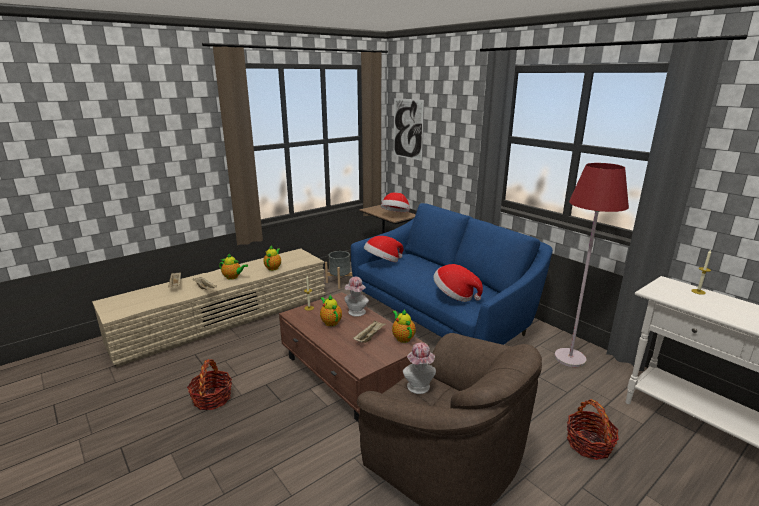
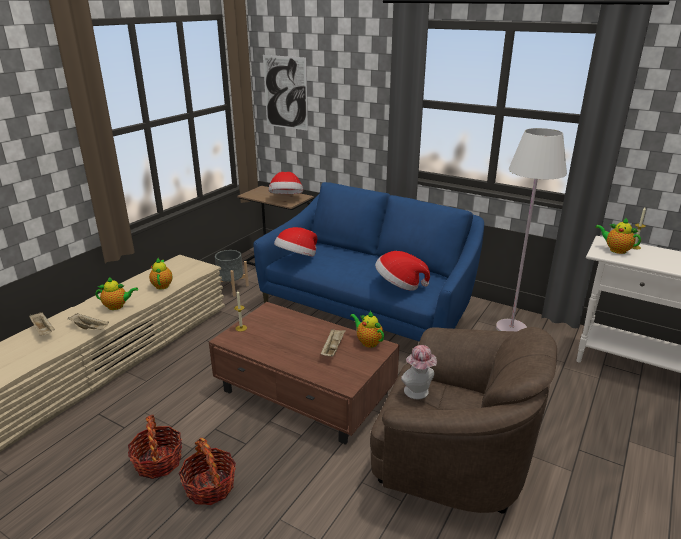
camera: 20 degrees left, 5 degrees up
teapot [320,295,342,326] -> teapot moved to [595,217,641,254]
hat [345,277,369,317] -> none
red floor lamp [554,163,629,367] -> white floor lamp [496,128,567,331]
basket [567,399,619,460] -> basket moved to [178,438,236,505]

